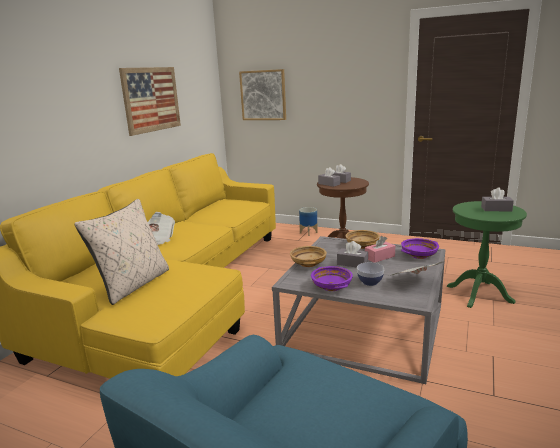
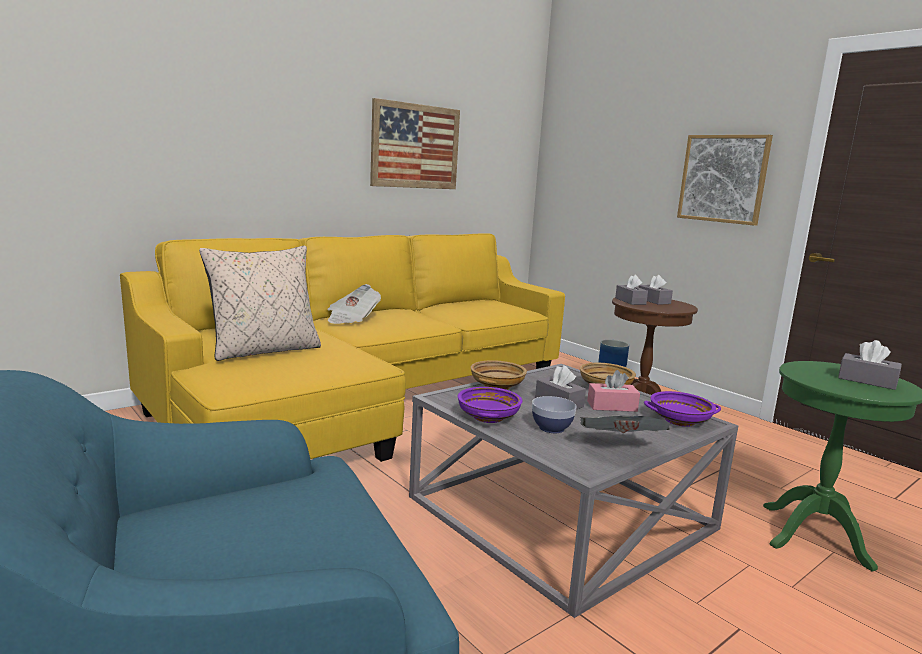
camera: 25 degrees right, 5 degrees down
picture [239,69,286,120] -> picture moved to [677,135,773,226]

